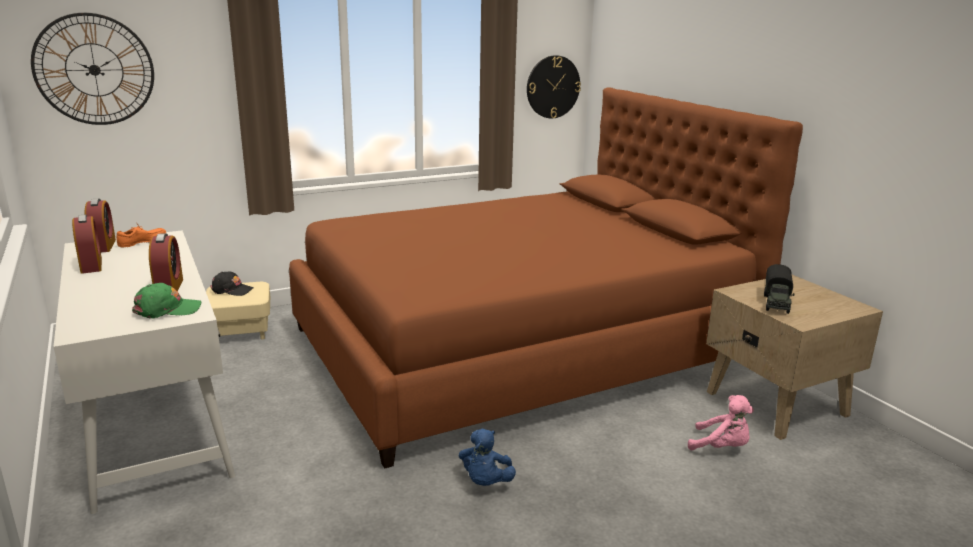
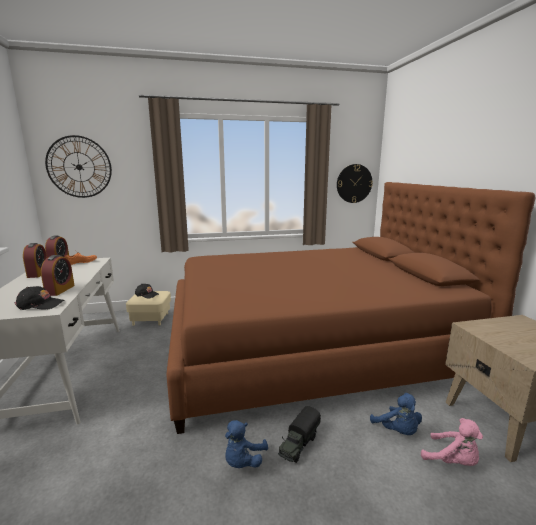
camera: 15 degrees right, 5 degrees down
green cap [132,283,201,318] -> black cap [14,286,65,310]
toy truck [764,264,795,314] -> toy truck moved to [278,406,321,463]
none -> blue plush toy [370,393,422,435]

